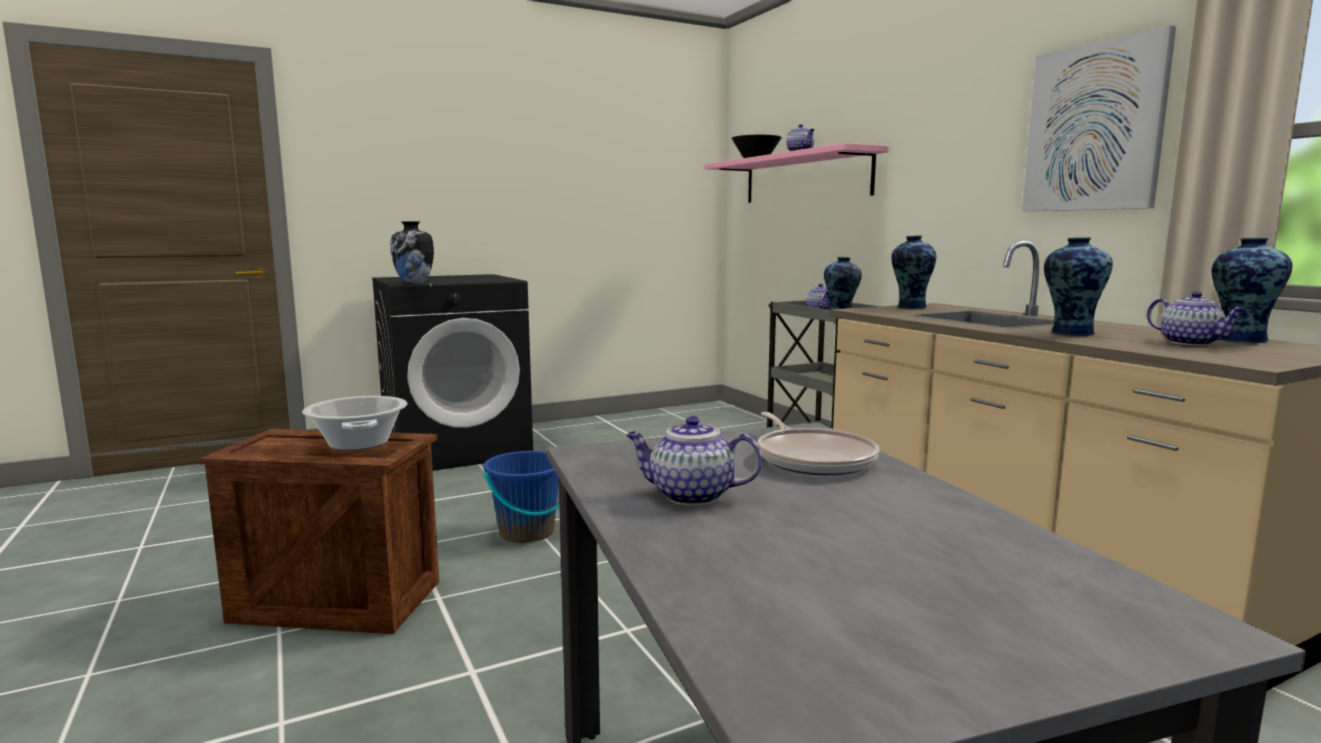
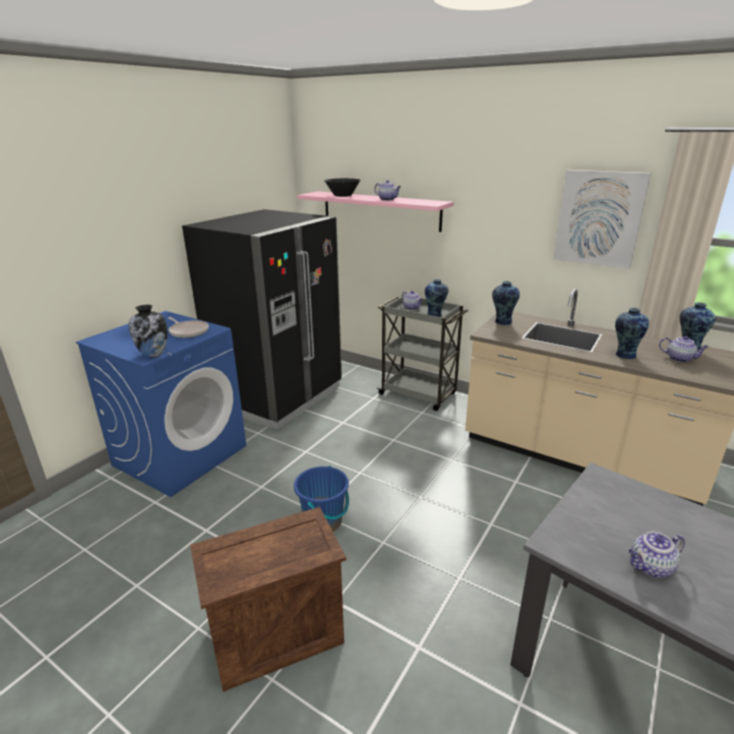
camera: 30 degrees left, 15 degrees up
cooking pot [302,396,407,451] -> none
black washing machine [372,274,533,471] -> blue washing machine [76,311,246,497]
frying pan [758,412,879,475] -> frying pan moved to [168,317,209,338]
none -> black fridge [182,209,342,429]

